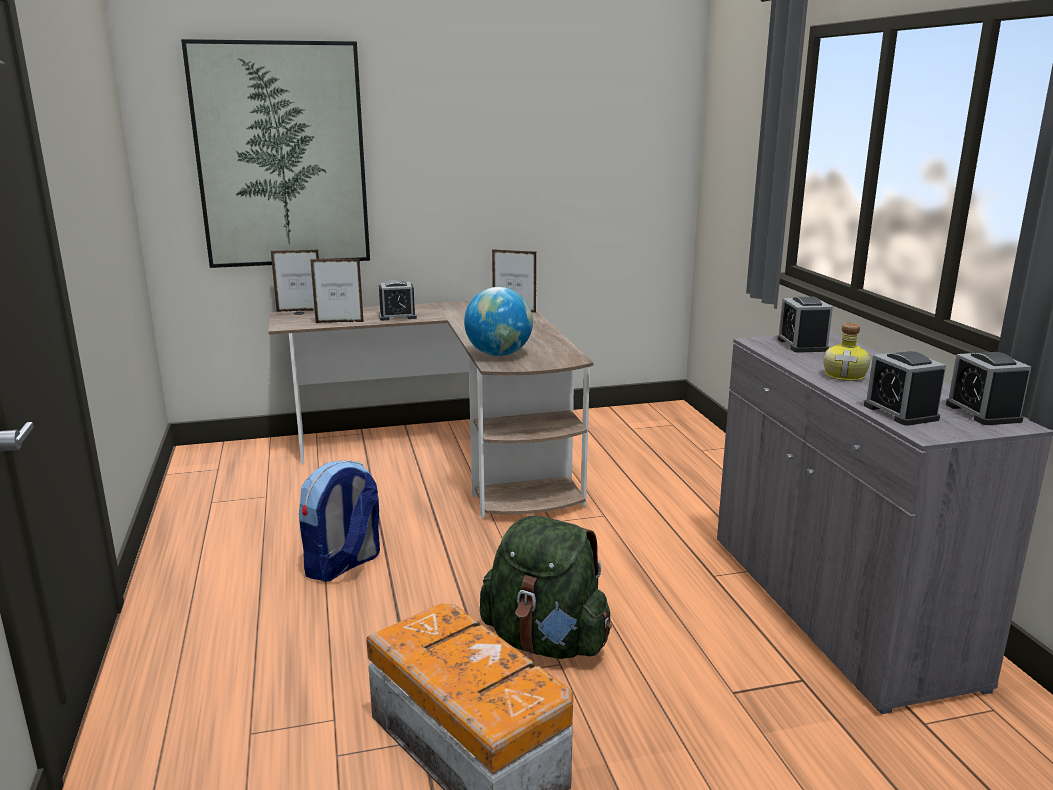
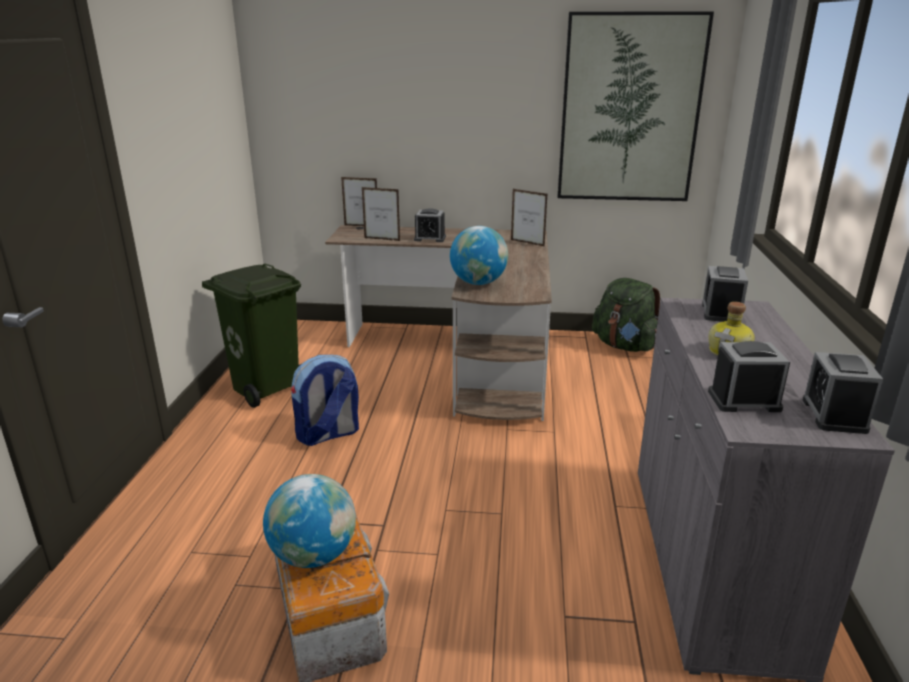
camera: 20 degrees right, 5 degrees up
picture [181,39,370,268] -> picture moved to [558,12,714,201]
green backpack [480,515,612,659] -> green backpack moved to [592,278,660,352]
alarm clock [864,351,946,426] -> alarm clock turned 90 degrees clockwise [708,341,790,412]
none -> green trash can [202,264,301,408]
none -> globe [263,474,356,568]

